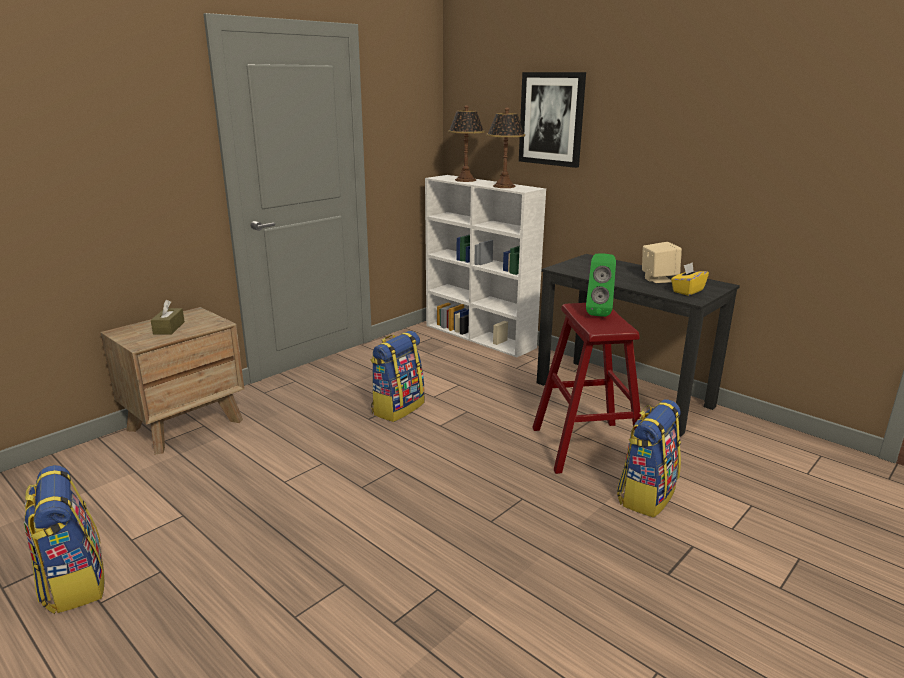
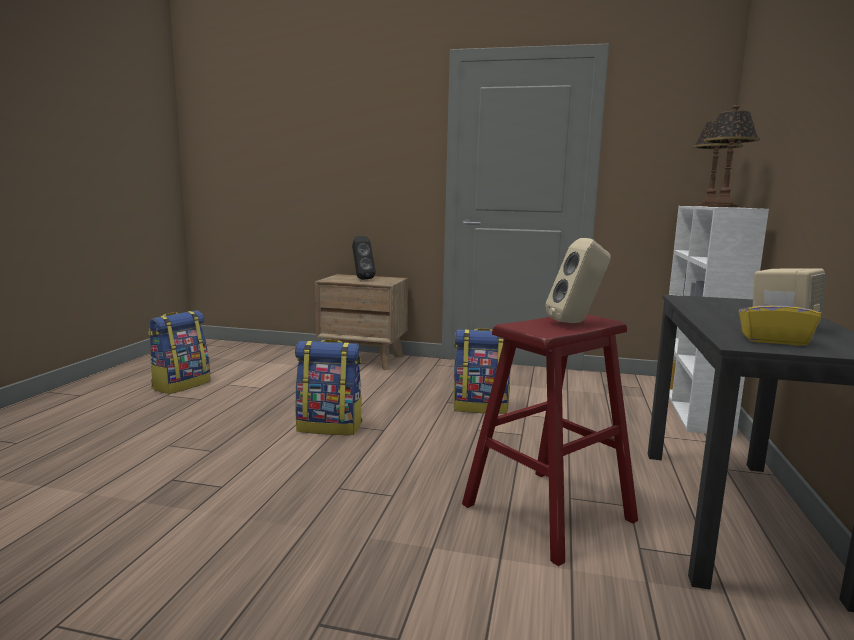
camera: 60 degrees right, 10 degrees down
brown tissue box [151,300,185,335] -> black speaker [352,236,376,280]
picture [519,72,586,168] -> none
green speaker [586,254,616,317] -> beige speaker [545,238,611,323]
backpack [617,399,681,518] -> backpack moved to [295,339,363,435]

